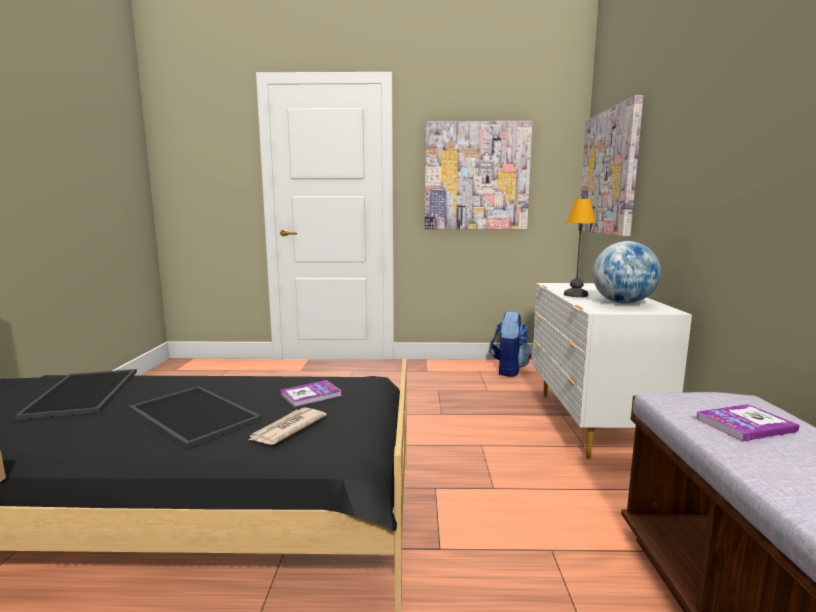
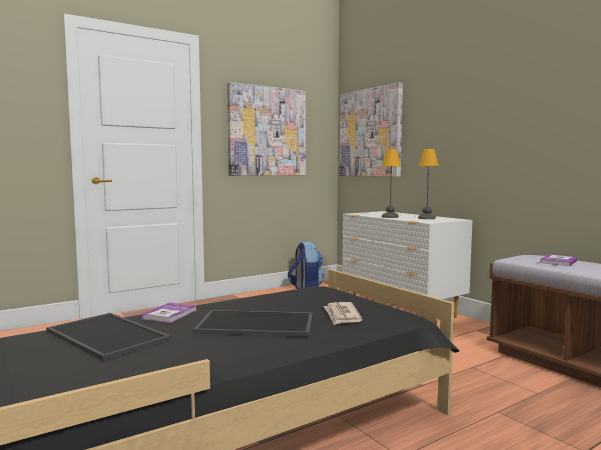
camera: 35 degrees left, 5 degrees down
book [280,380,342,407] -> book moved to [141,302,196,323]
globe [593,241,661,304] -> table lamp [418,149,439,219]

